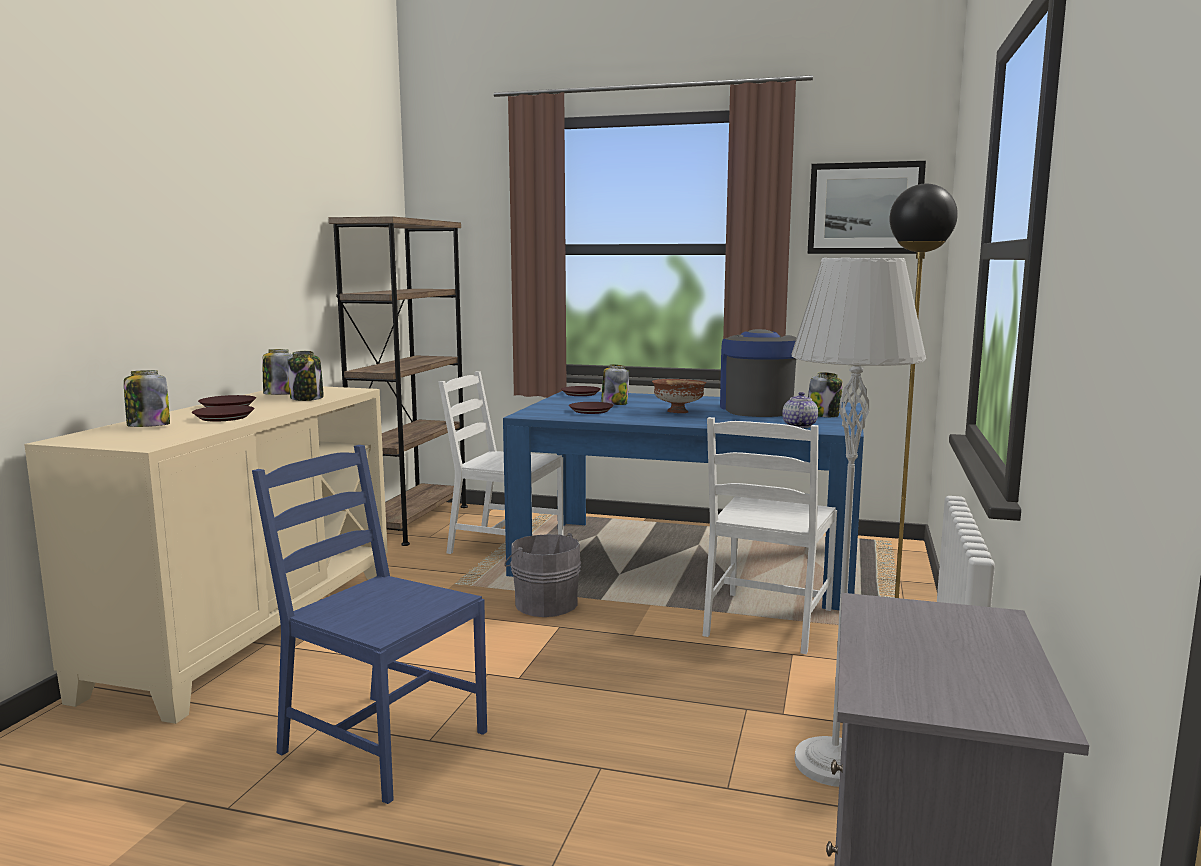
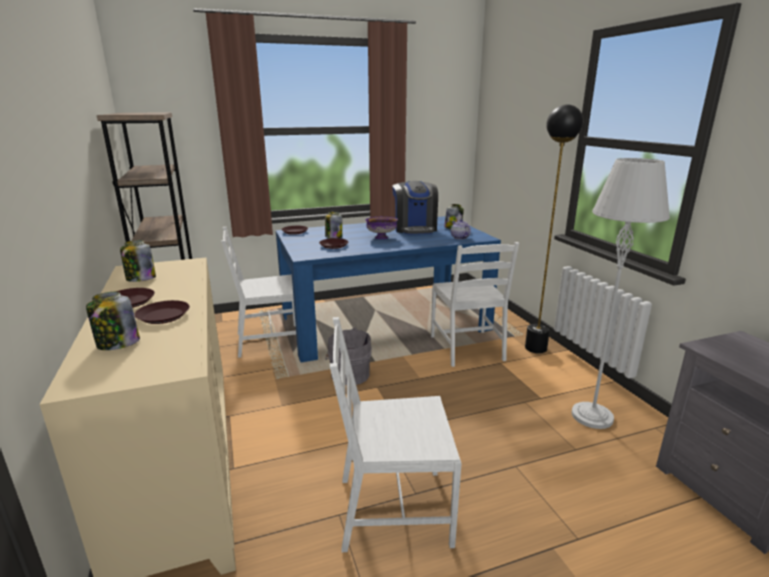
camera: 35 degrees left, 10 degrees up
blue chair [252,445,487,804] -> white chair [330,317,462,552]
jar [287,351,324,401] -> none
brown bowl [652,379,706,413] -> purple bowl [365,217,398,239]
coffee machine [720,329,797,417] -> coffee machine turned 150 degrees counterclockwise [392,181,438,235]
picture [808,161,926,254] -> none

